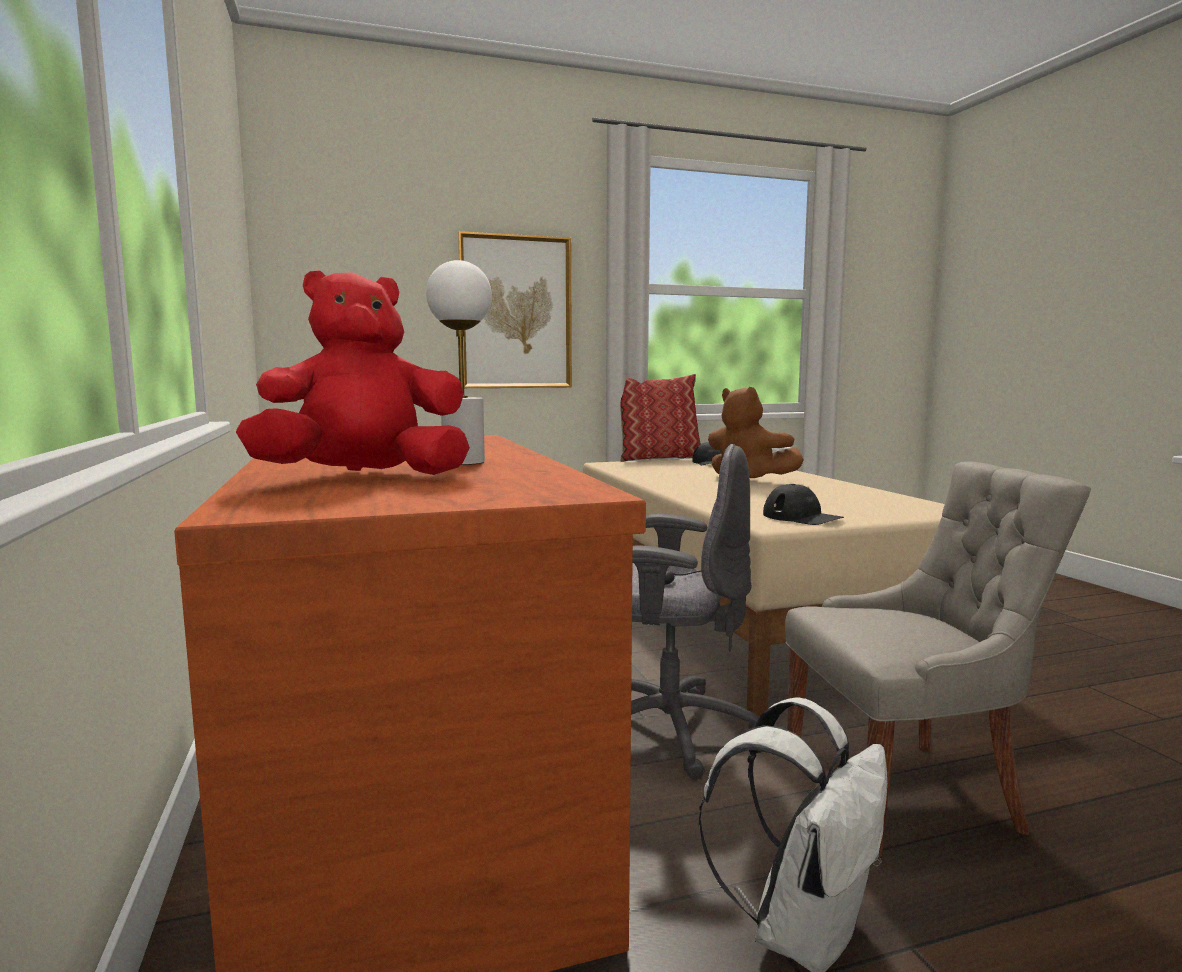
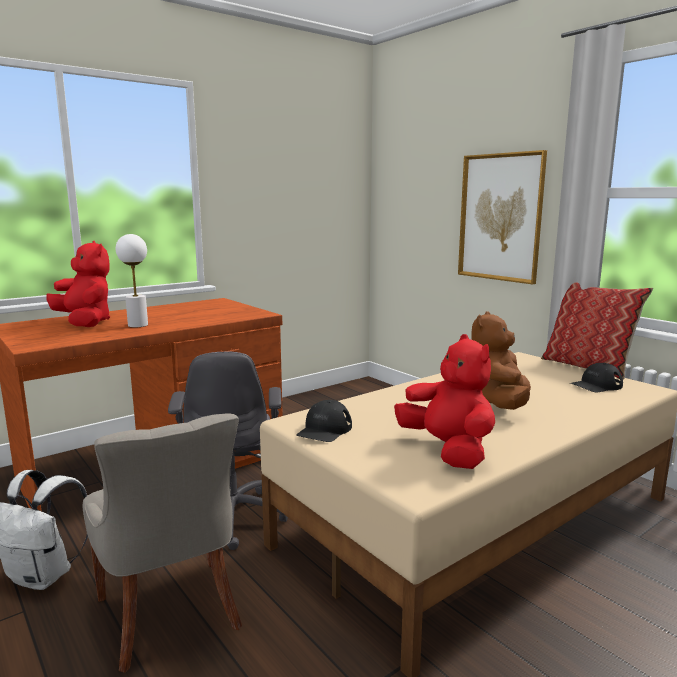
camera: 70 degrees right, 5 degrees up
none -> red plush toy [394,334,495,469]

